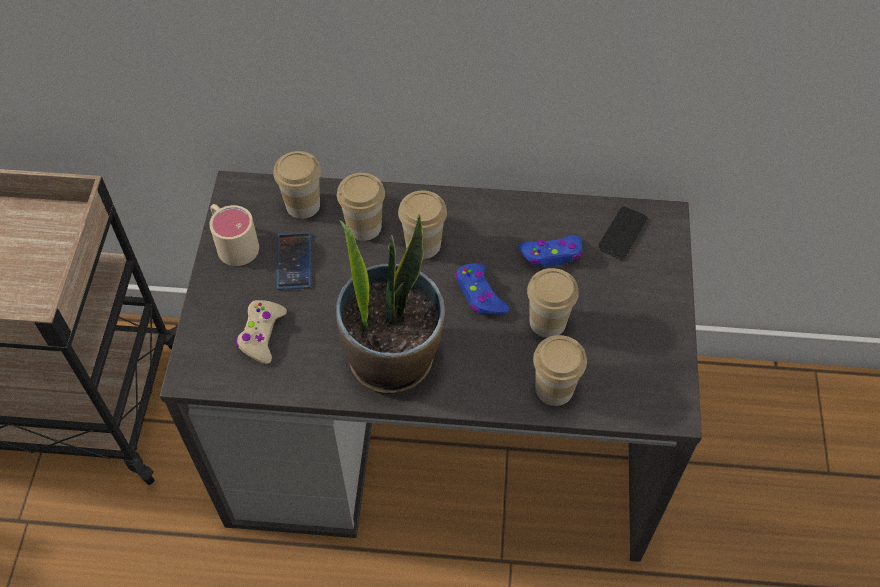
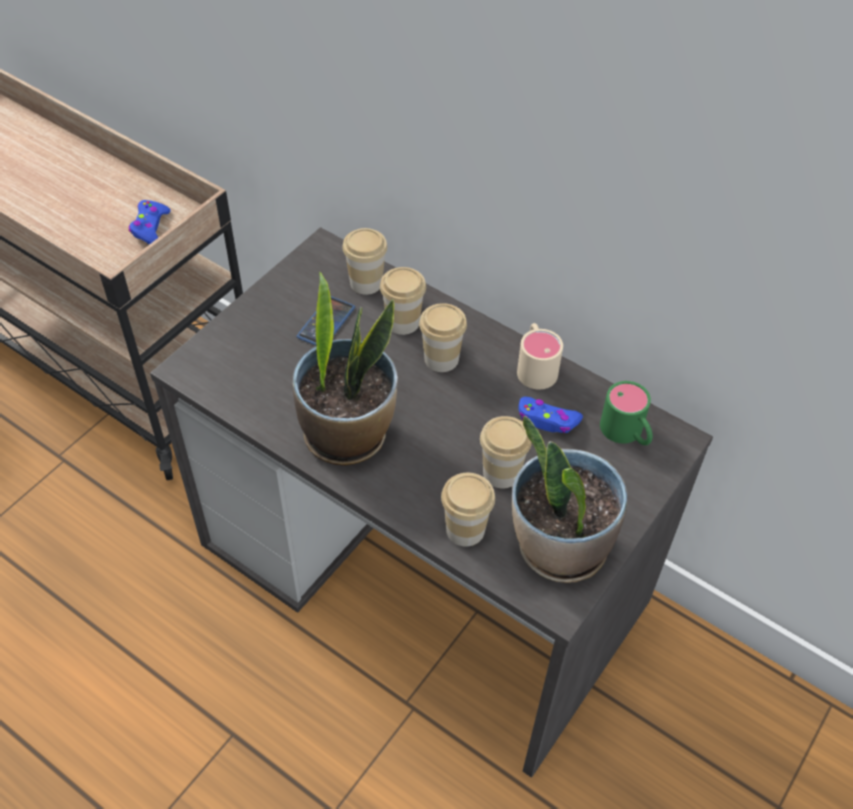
camera: 30 degrees right, 5 degrees down
beige mug [209,204,259,266] -> beige mug moved to [517,323,563,390]
beige game controller [236,300,287,364] -> none
blue game controller [455,263,509,315] -> blue game controller moved to [129,200,171,245]
phone [597,207,648,260] -> green mug [600,381,653,445]
none -> potted plant [512,415,628,583]

